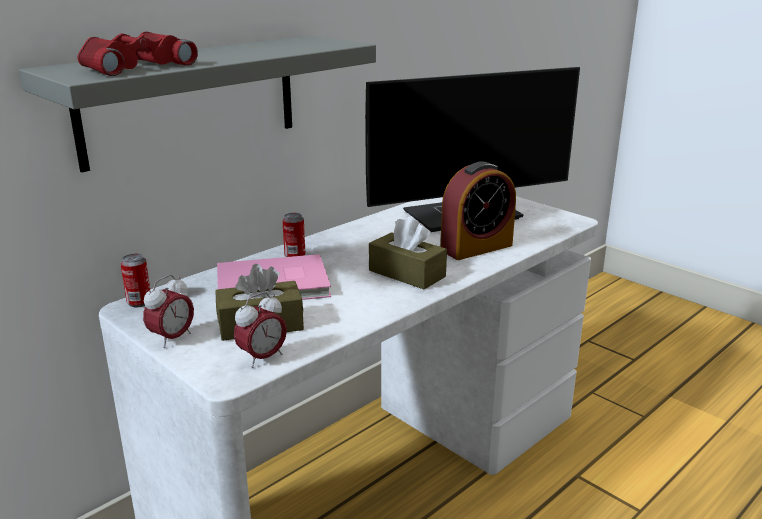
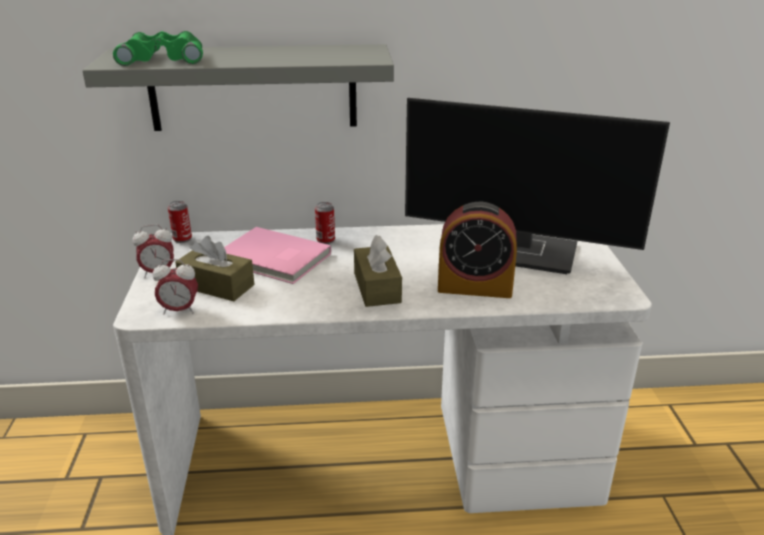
camera: 40 degrees right, 5 degrees up
red binoculars [77,32,198,76] -> green binoculars [113,31,203,66]

